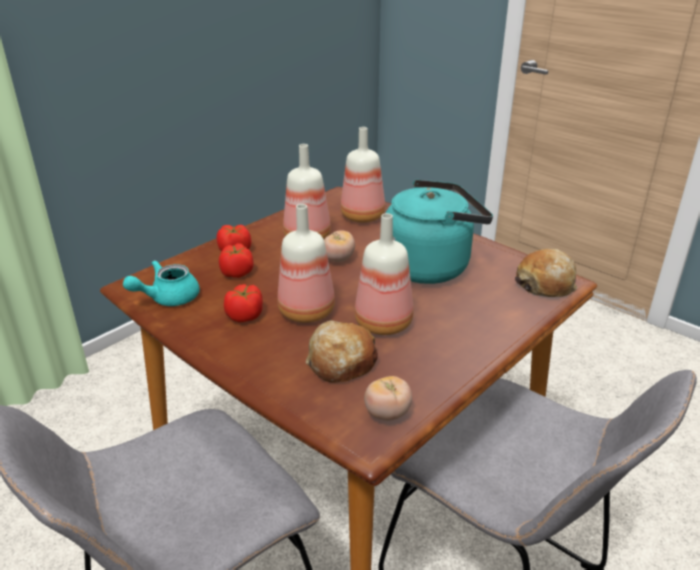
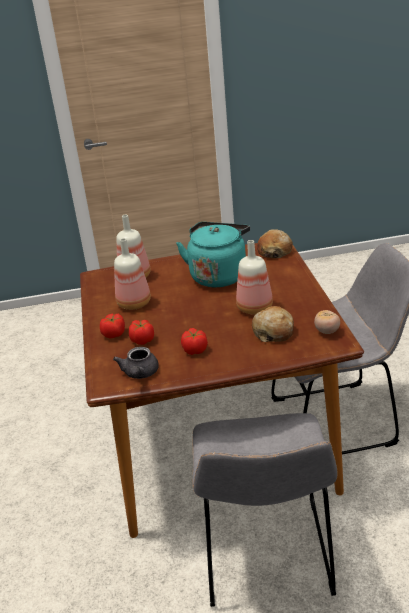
camera: 50 degrees left, 0 degrees up
turquoise teapot [123,260,200,306] -> grey teapot [113,347,159,379]
bottle [278,204,335,323] -> none
tomato [324,230,355,262] -> none

